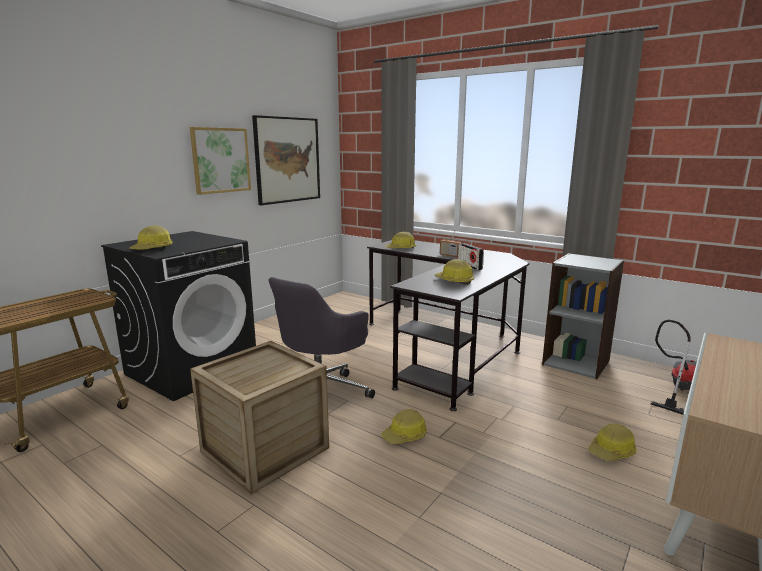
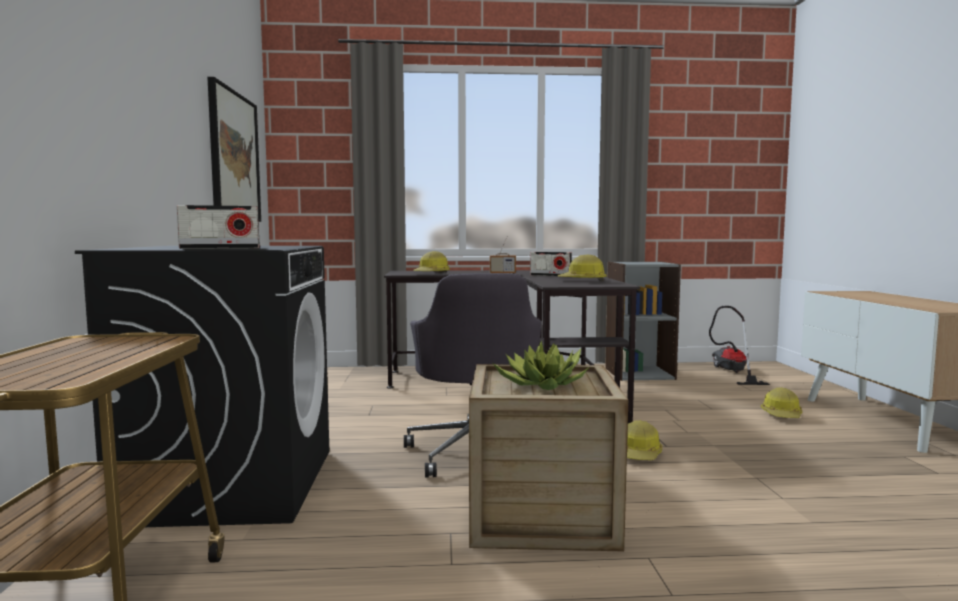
camera: 40 degrees left, 10 degrees down
hard hat [129,225,173,250] -> radio [177,205,260,249]
picture [190,127,251,195] -> none
none -> potted plant [493,341,588,390]

